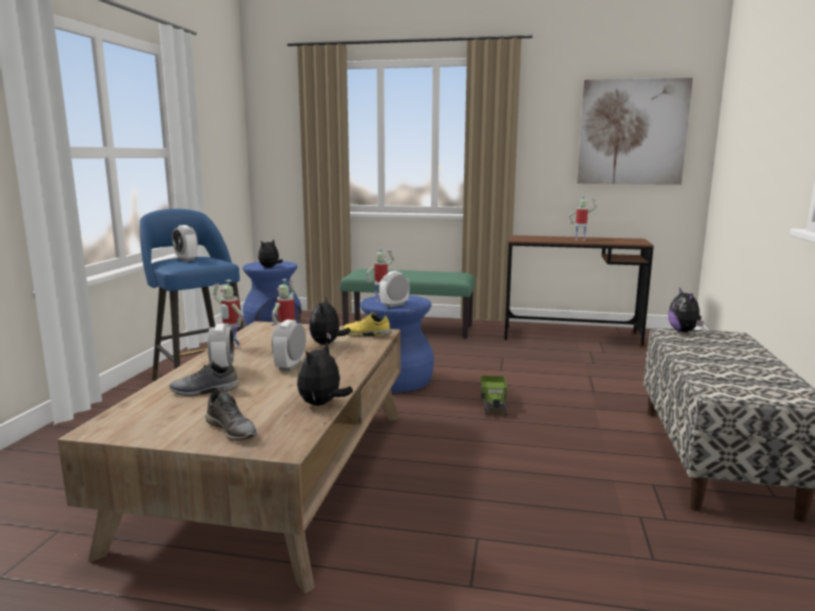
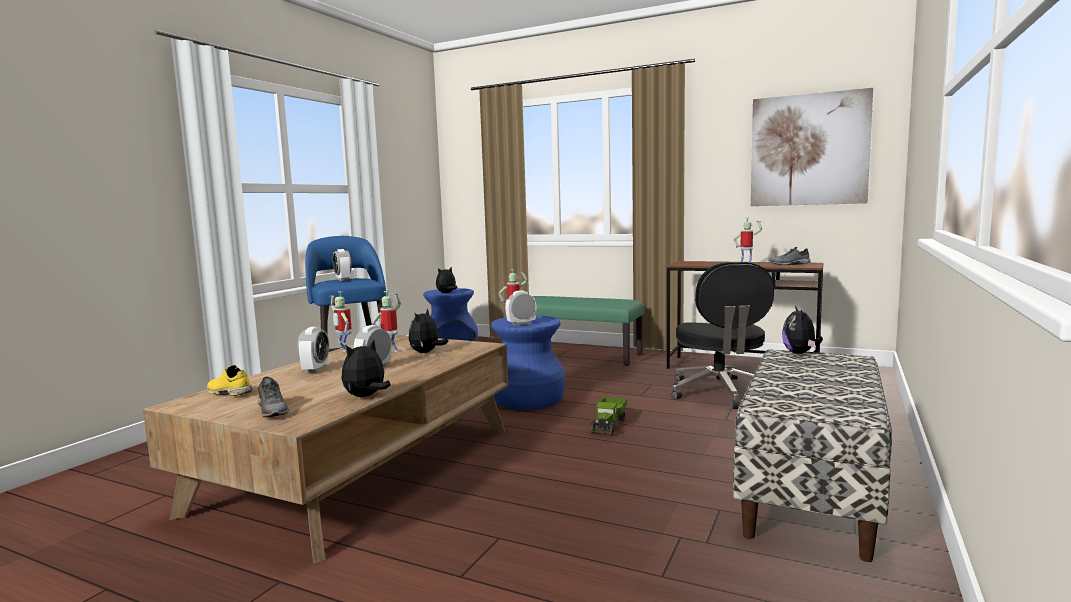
camera: 15 degrees right, 5 degrees down
grey shoe [169,360,239,396] -> grey shoe moved to [770,247,811,265]
yellow shoe [343,312,391,337] -> yellow shoe moved to [207,365,252,396]
none -> black office chair [672,262,774,409]

